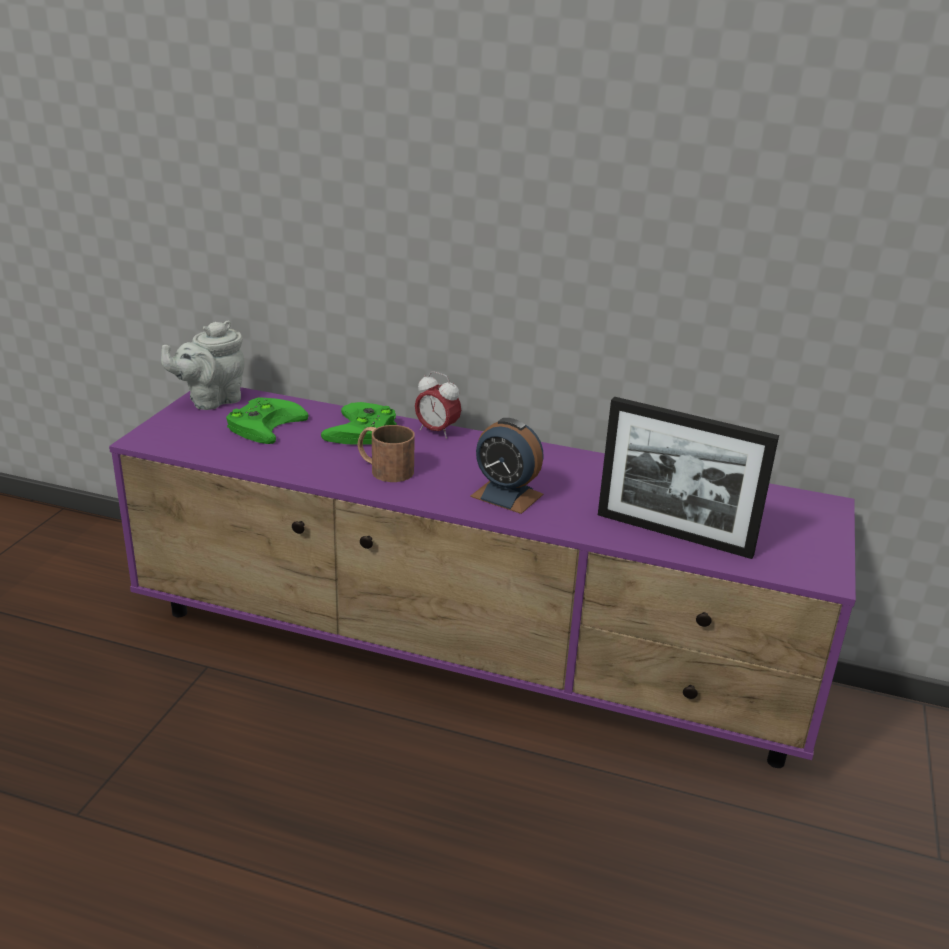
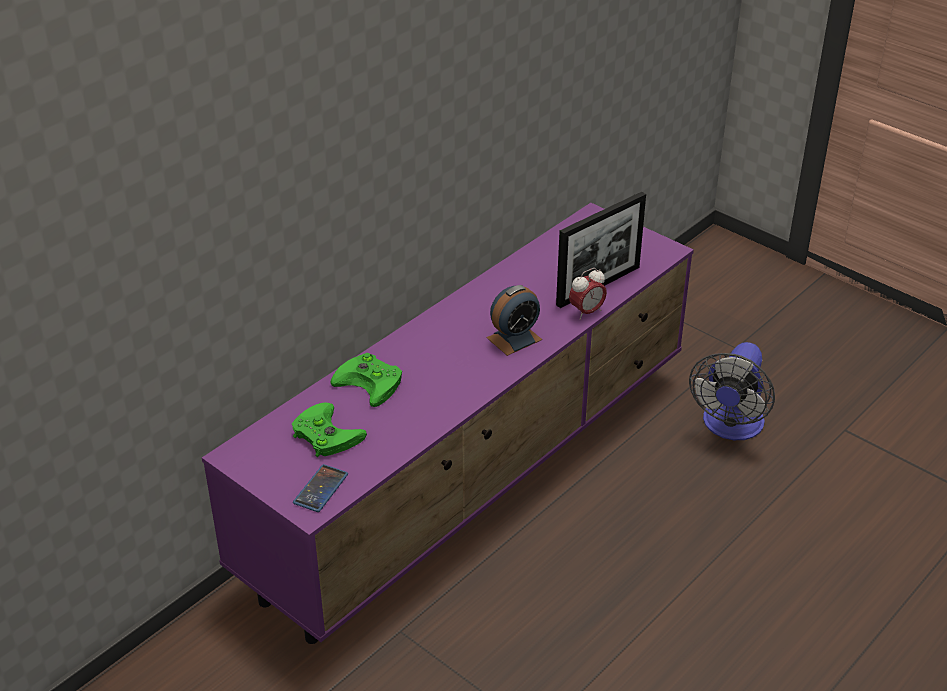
camera: 65 degrees left, 10 degrees up
grey teapot [161,321,245,410] -> none
brown mug [357,425,415,482] -> none
alarm clock [415,371,461,439] -> alarm clock moved to [569,268,607,320]
none -> phone [293,464,348,512]
none -> fan [689,342,775,440]

